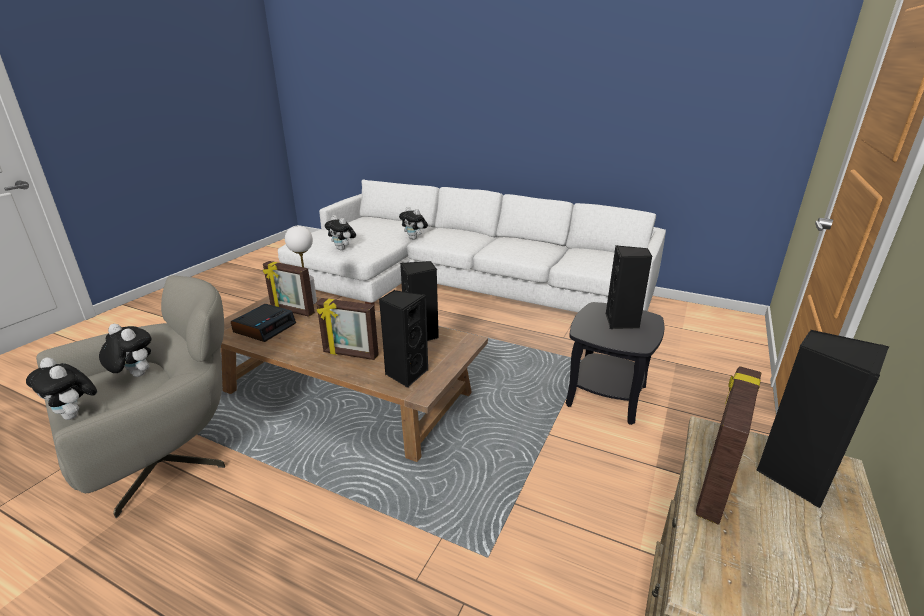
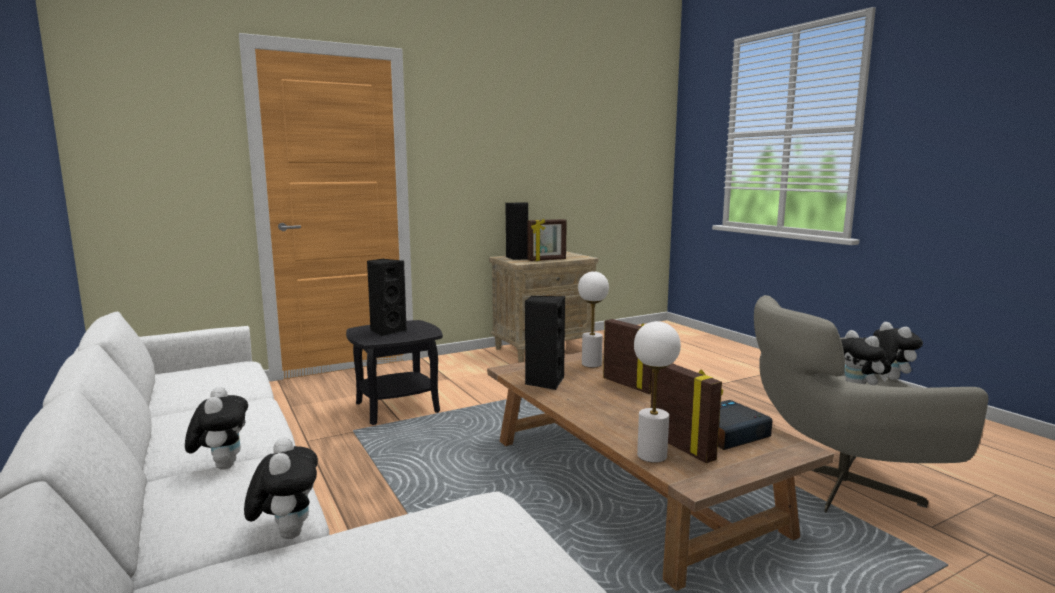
camera: 145 degrees left, 15 degrees down
plush toy [325,215,356,250] -> plush toy moved to [185,387,248,470]
black speaker [379,290,429,388] -> white table lamp [578,271,609,367]

